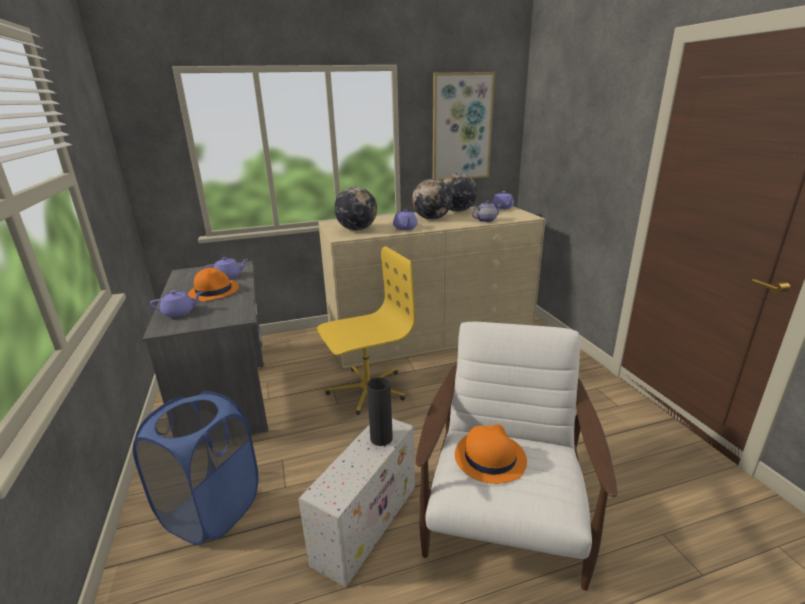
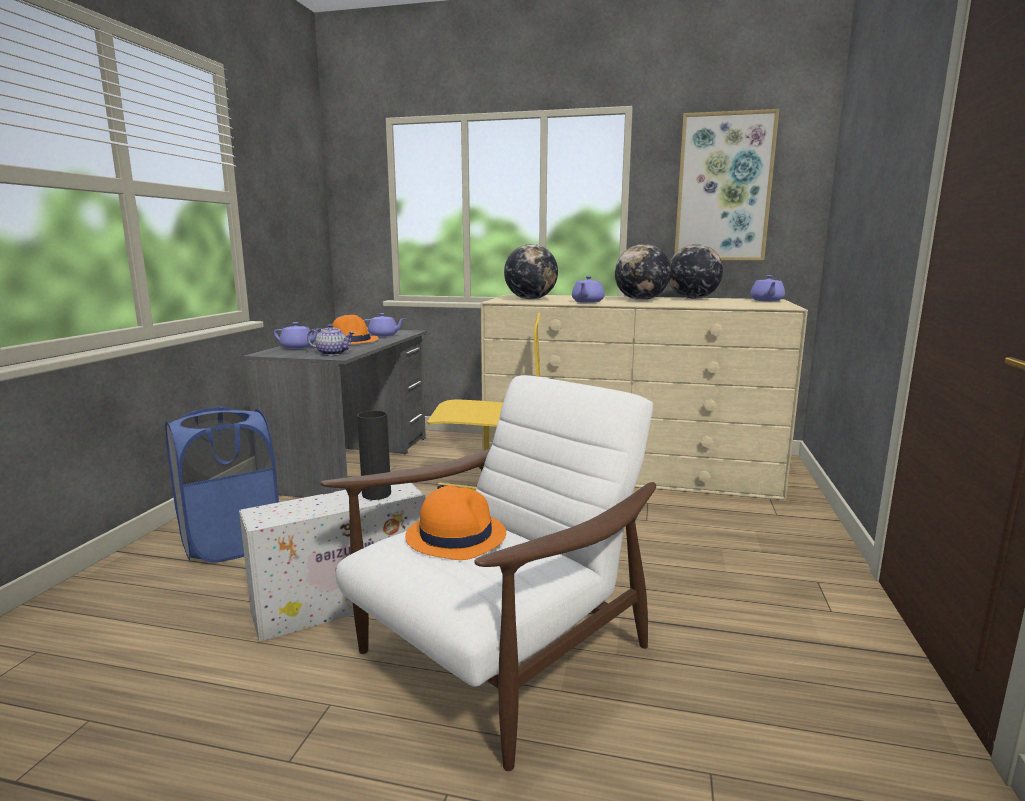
camera: 30 degrees right, 10 degrees down
teapot [472,200,502,222] -> teapot moved to [307,324,355,355]

